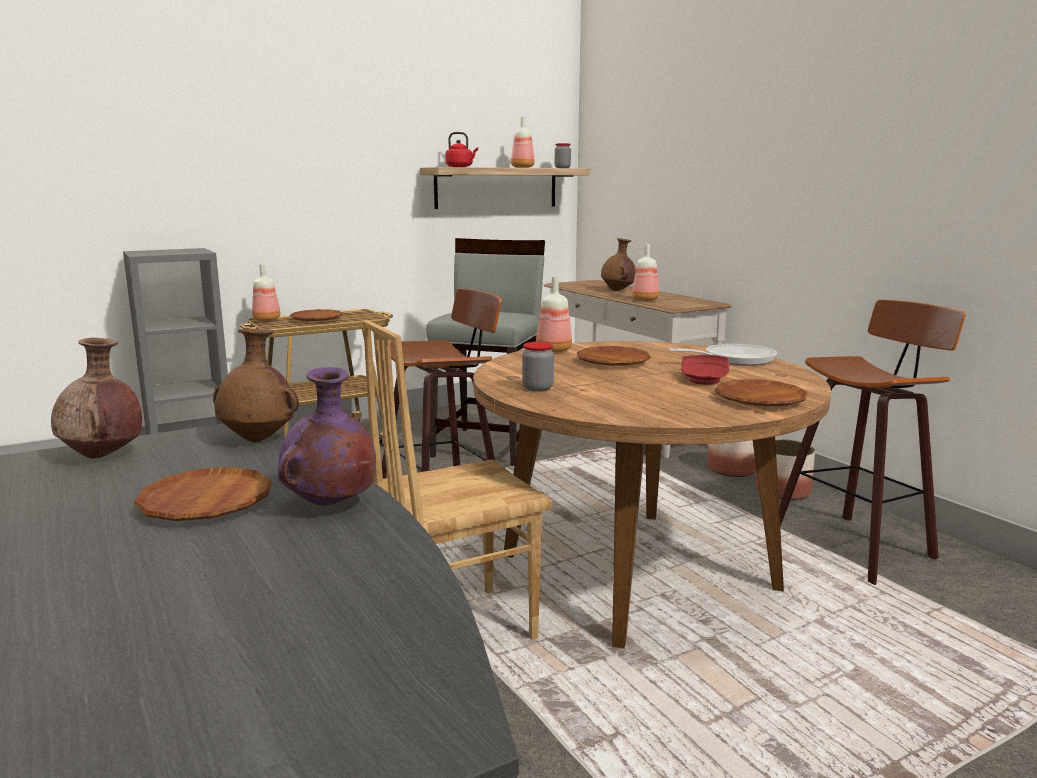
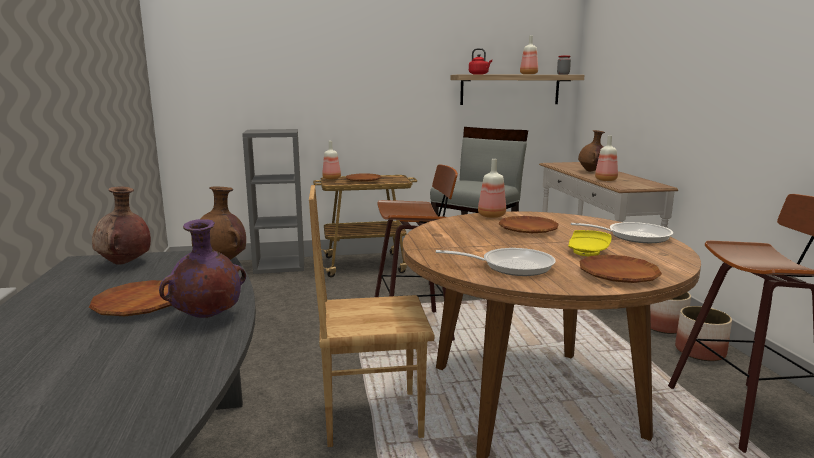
camera: 20 degrees right, 0 degrees up
jar [522,342,554,392] -> none
red plate [681,355,729,385] -> yellow plate [568,230,612,256]
none -> frying pan [436,248,556,276]

